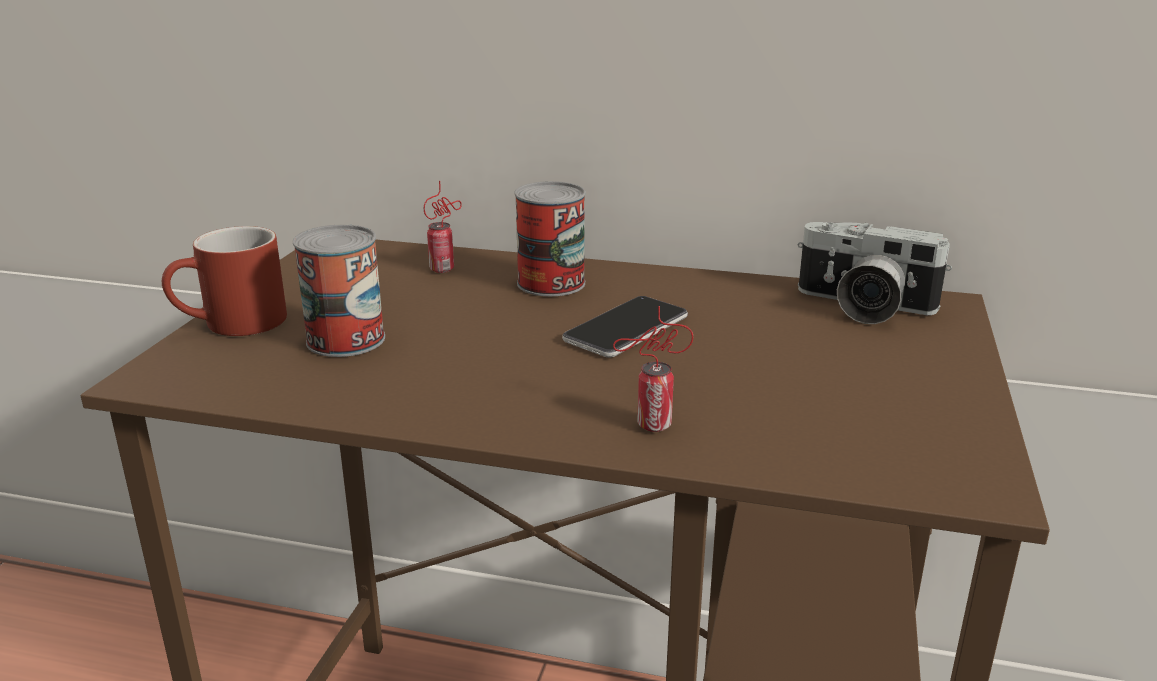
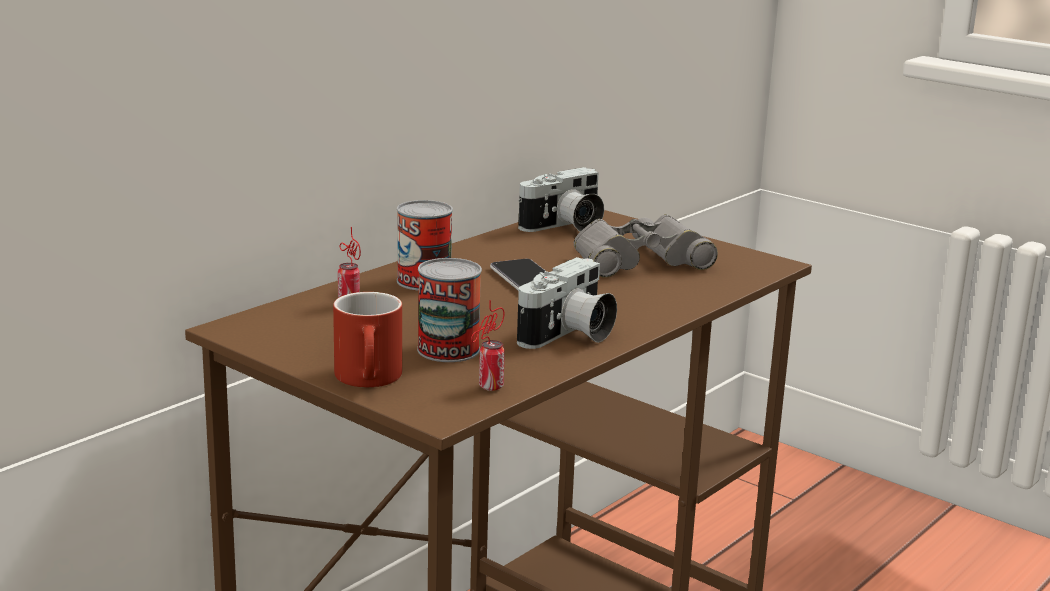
camera: 65 degrees left, 5 degrees down
can [613,306,693,432] -> can moved to [471,300,505,391]
none -> camera [517,257,617,349]
none -> grey binoculars [574,214,718,278]

